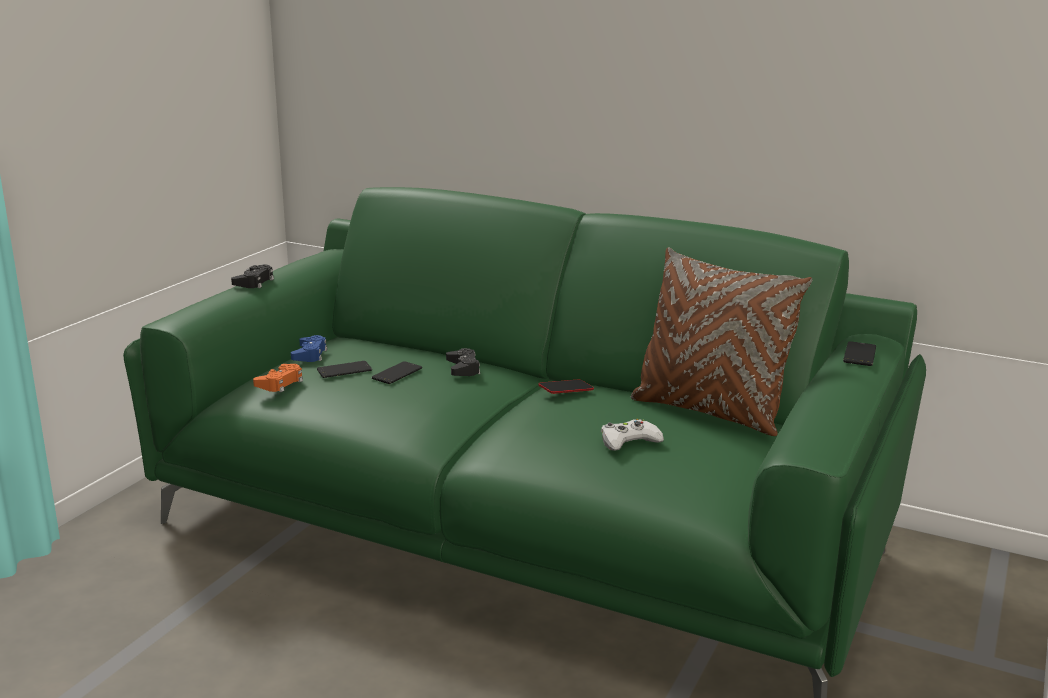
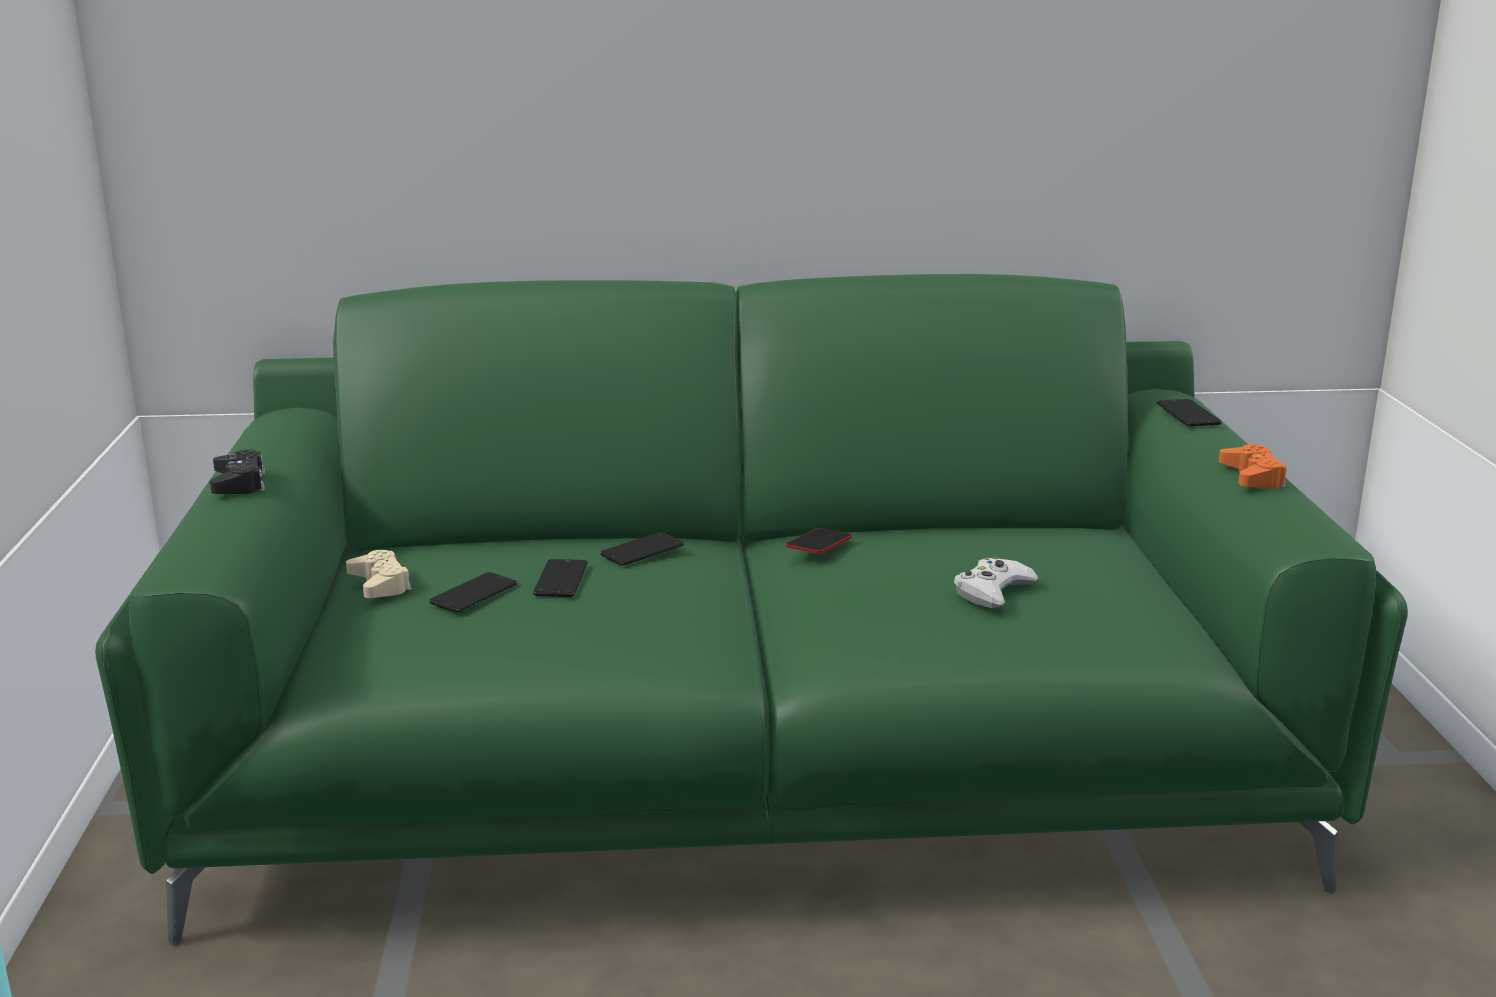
camera: 30 degrees left, 0 degrees up
orange game controller [253,364,303,392] -> orange game controller moved to [1219,444,1287,489]
blue game controller [291,335,327,362] -> beige game controller [346,550,412,598]
black game controller [446,348,480,376] -> phone [600,532,684,566]
brown pillow [631,247,812,436] -> none

